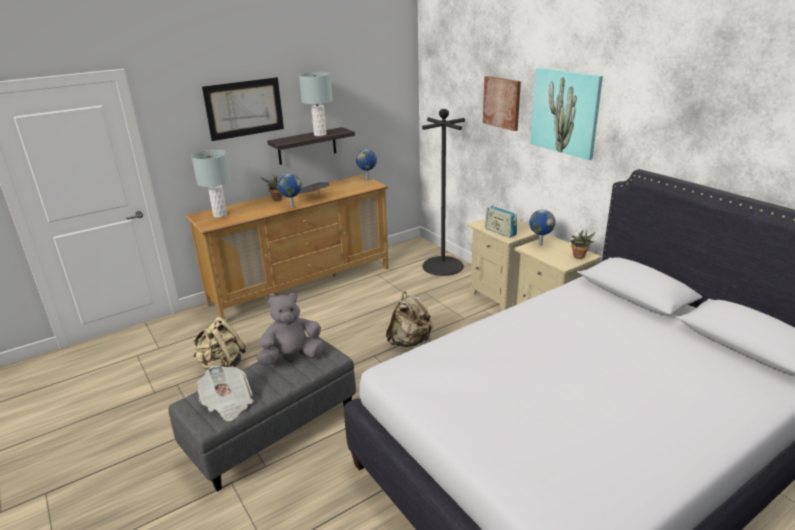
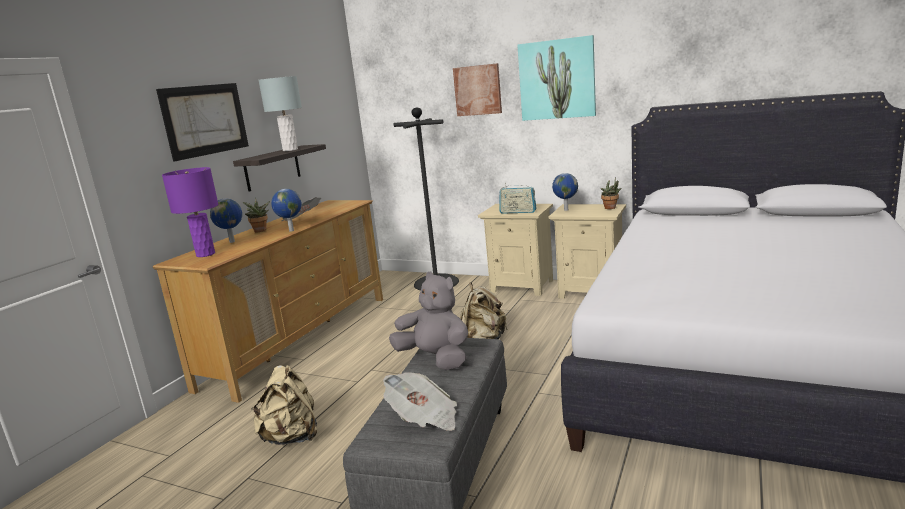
camera: 30 degrees left, 10 degrees down
grey table lamp [191,150,231,218] -> purple table lamp [162,167,218,257]
grey plush toy [256,293,324,365] -> grey plush toy turned 90 degrees clockwise [389,271,468,370]
globe [356,149,377,180] -> globe moved to [210,198,242,243]

